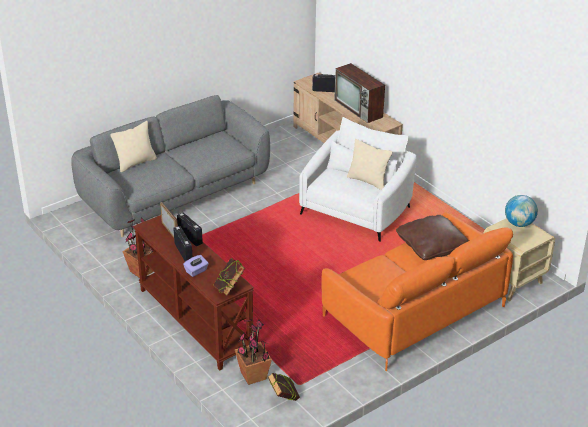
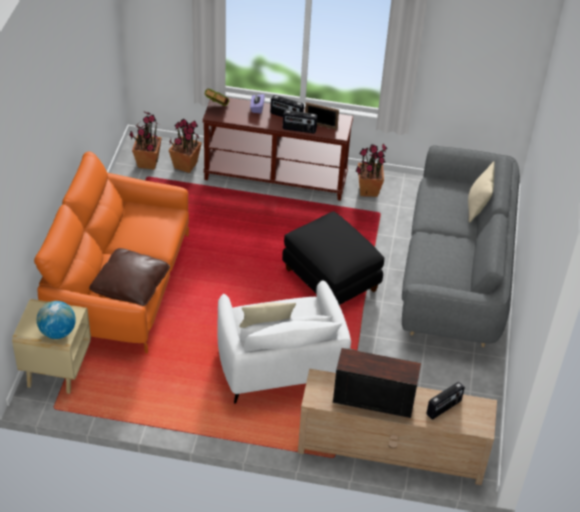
camera: 135 degrees right, 10 degrees up
book [267,373,300,401] -> potted plant [129,112,162,170]
none -> black ottoman [282,211,384,305]

